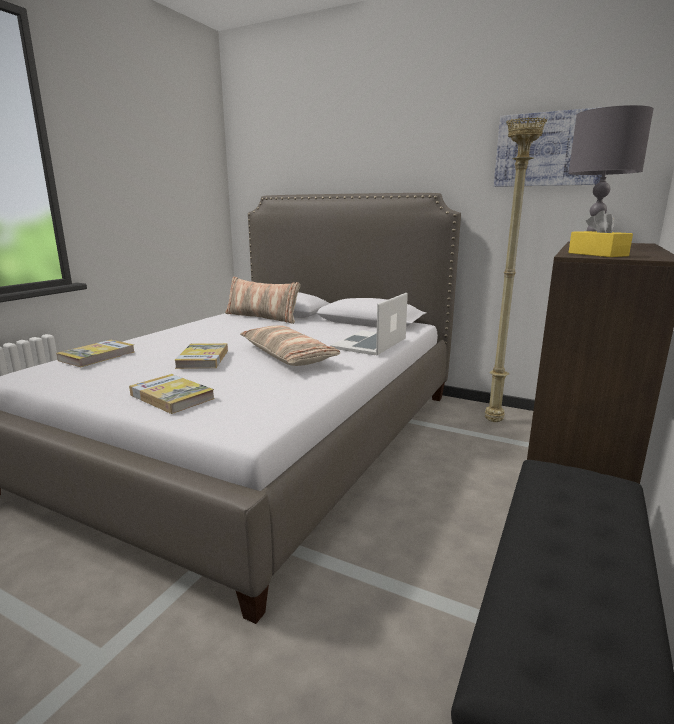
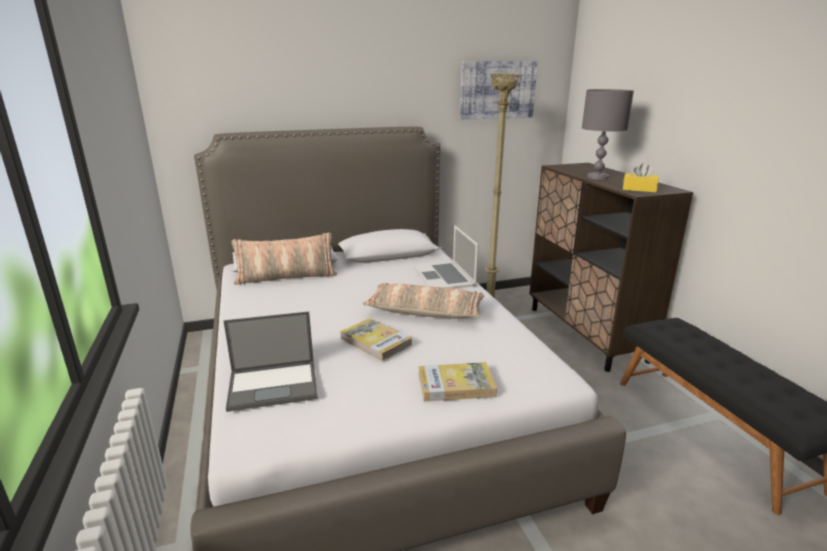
camera: 45 degrees left, 5 degrees up
book [56,340,134,367] -> laptop [224,311,318,412]

